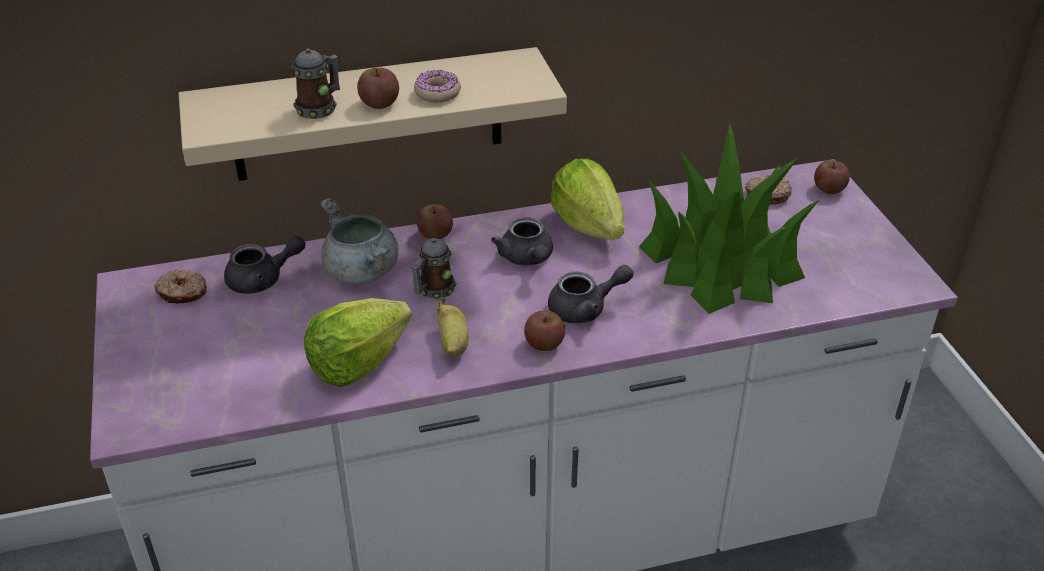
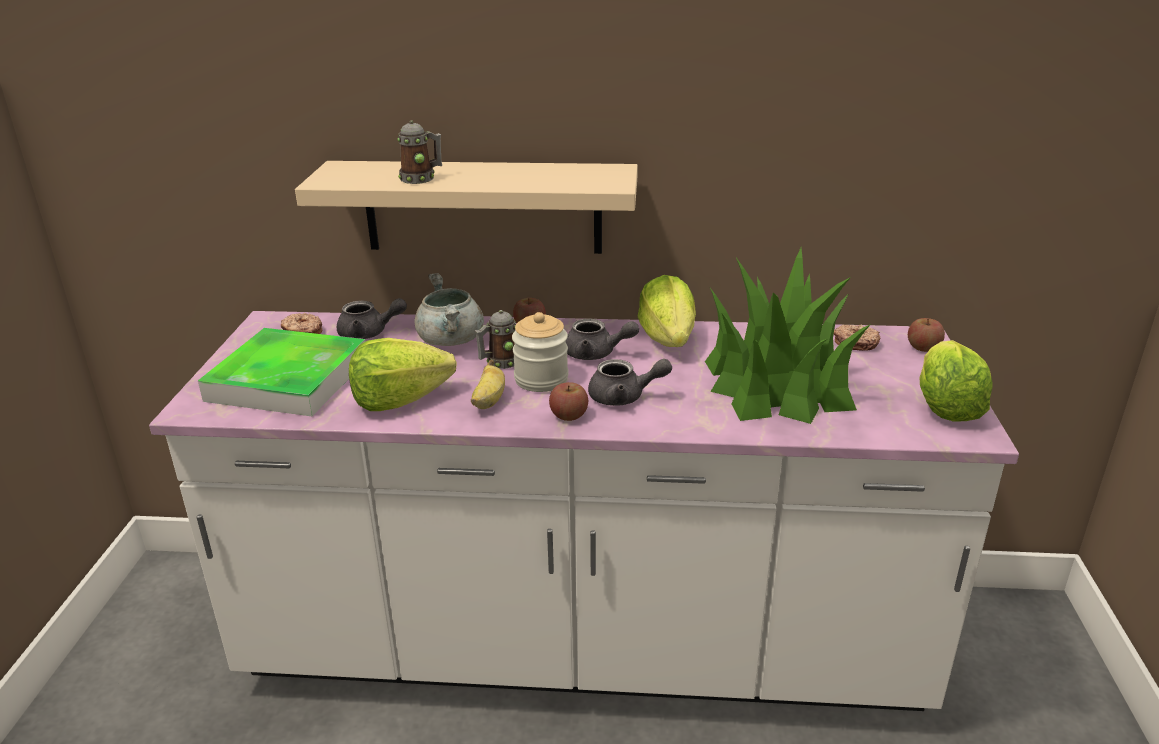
camera: 20 degrees right, 10 degrees down
apple [357,68,399,109] -> none
donut [414,70,461,102] -> none
grey teapot [491,217,553,266] -> grey teapot turned 75 degrees counterclockwise [566,318,639,360]
none -> tray [198,328,365,416]
none -> jar [512,312,568,392]
none -> lettuce [920,340,993,422]

